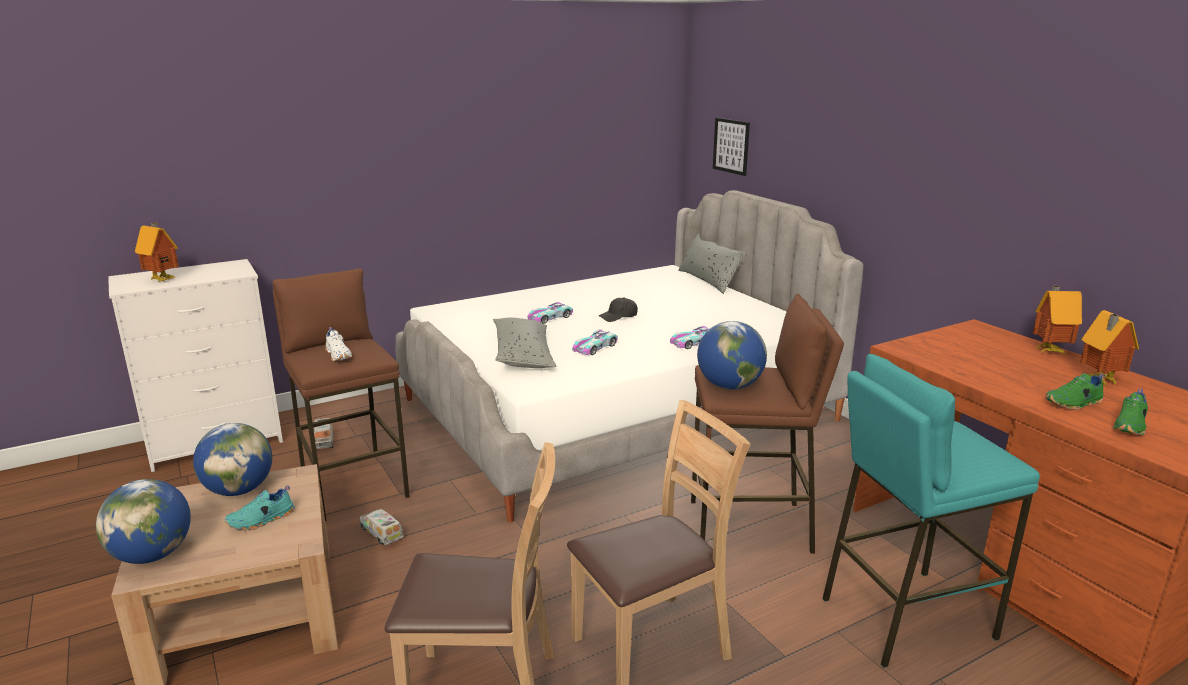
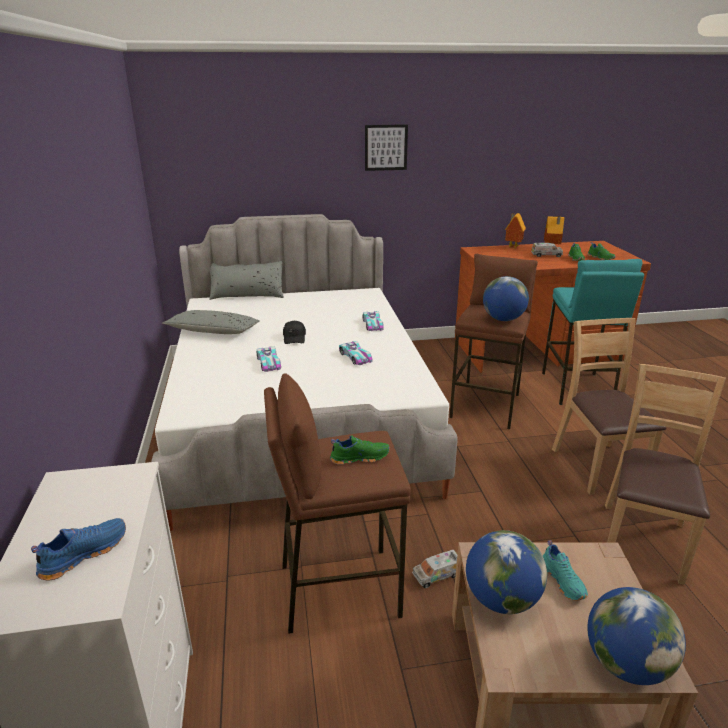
camera: 70 degrees left, 5 degrees up
toy house [135,222,179,282] -> blue shoe [31,518,126,580]
toy truck [314,418,333,450] -> toy truck moved to [531,243,563,257]
white shoe [325,327,352,361] -> green shoe [330,435,389,465]
grey pillow [493,318,556,368] -> grey pillow moved to [163,310,260,334]
picture [713,118,750,176] -> picture moved to [365,124,408,171]

